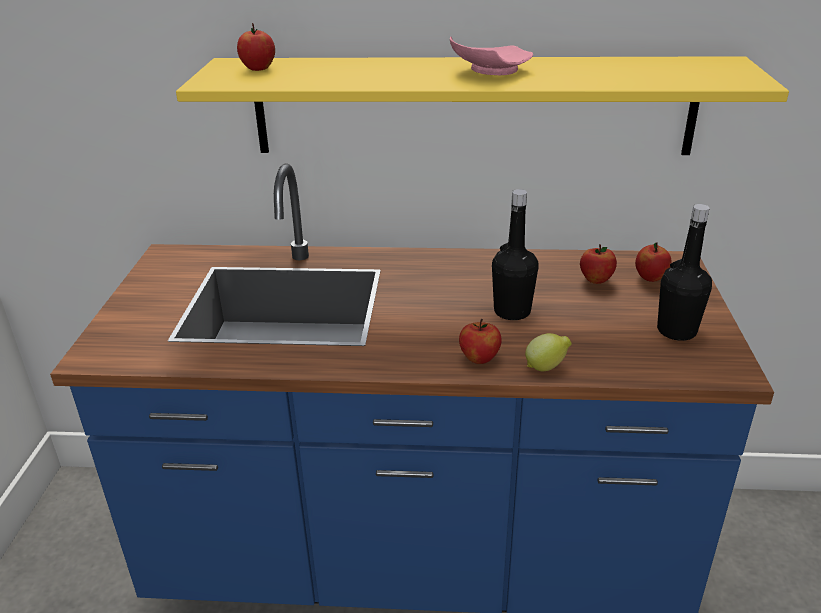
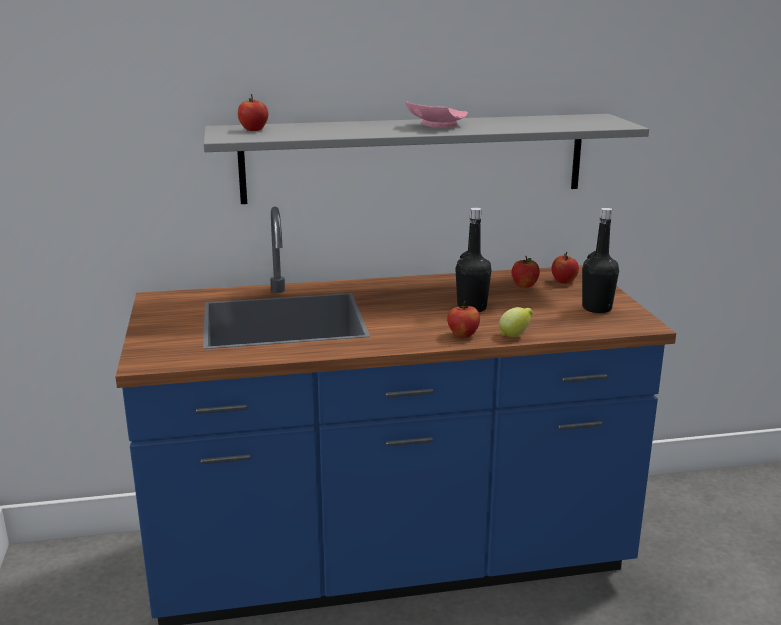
camera: 15 degrees left, 10 degrees down
yellow shelf [176,56,789,155] -> grey shelf [203,114,649,204]

